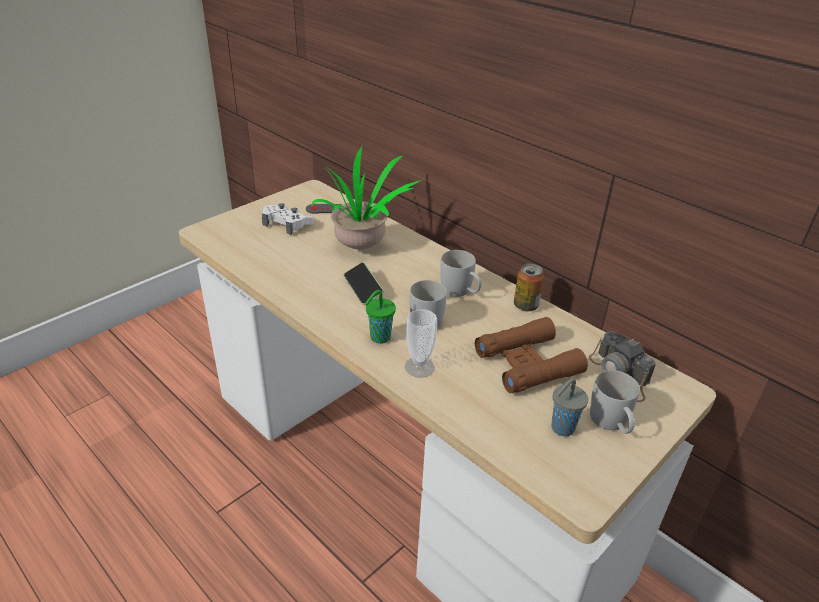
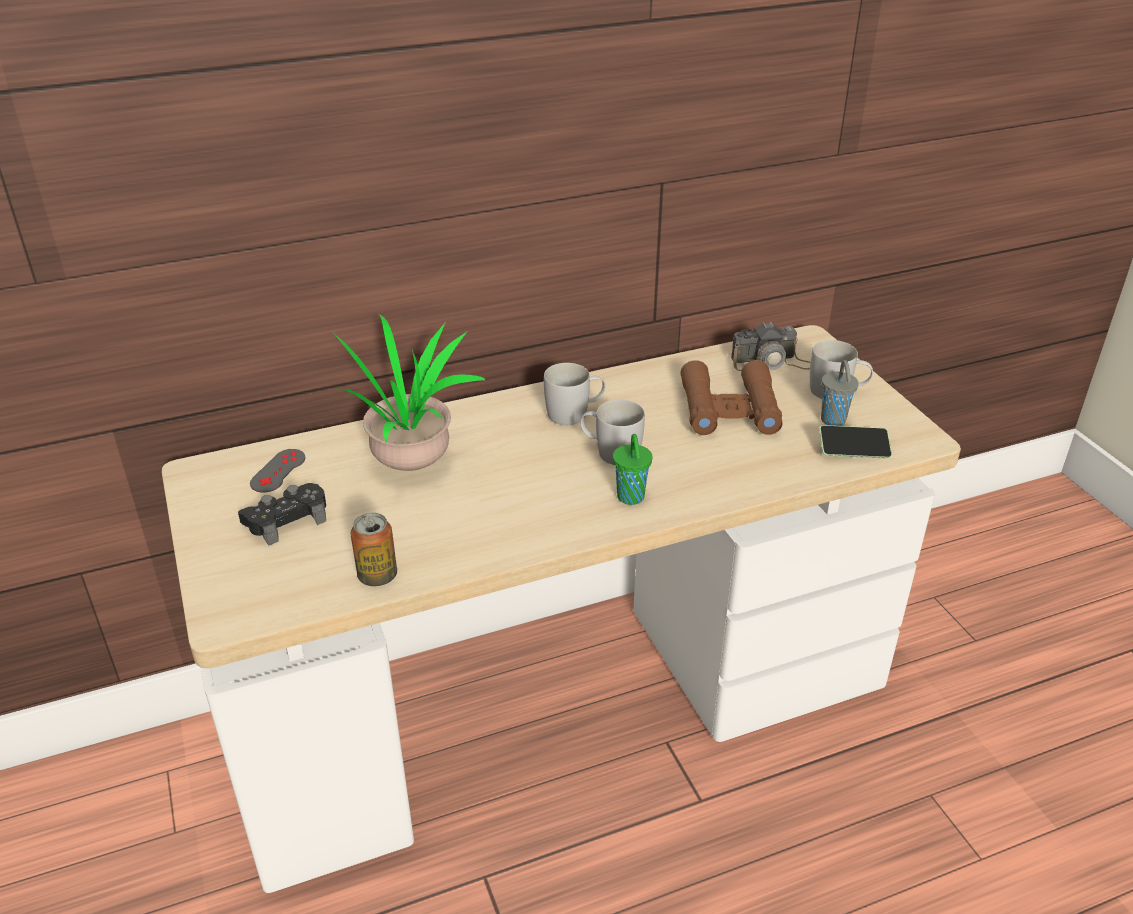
camera: 65 degrees left, 0 degrees up
white game controller [261,203,313,235] -> black game controller [238,483,326,546]
phone [344,262,384,305] -> phone moved to [819,425,892,459]
cup [405,309,437,378] -> none
can [514,264,544,311] -> can moved to [351,513,397,587]

